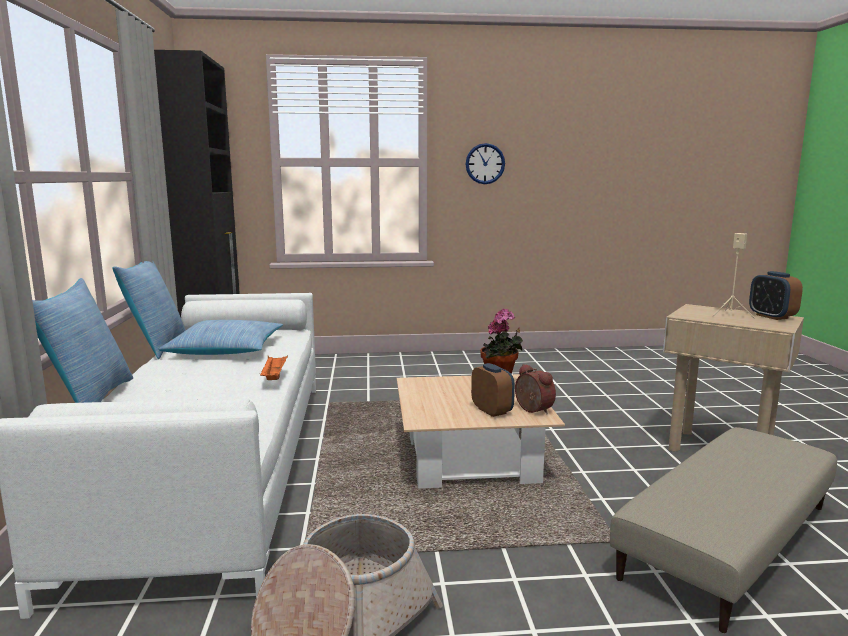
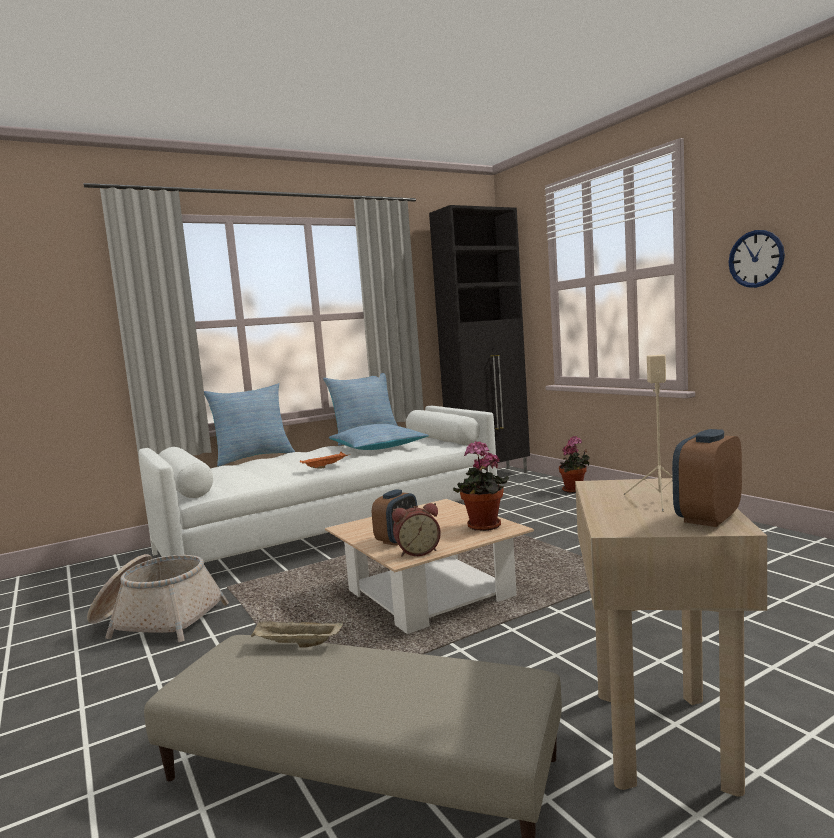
camera: 65 degrees right, 5 degrees down
alarm clock [515,364,556,414] -> alarm clock turned 45 degrees clockwise [392,503,441,557]
none -> beige tray [251,620,343,647]
none -> potted plant [559,436,590,493]

